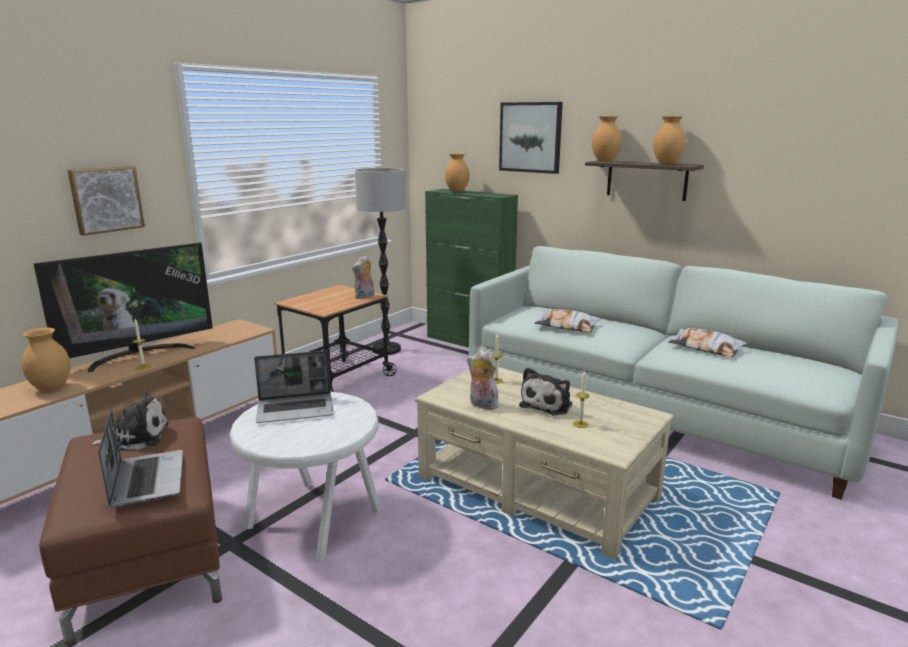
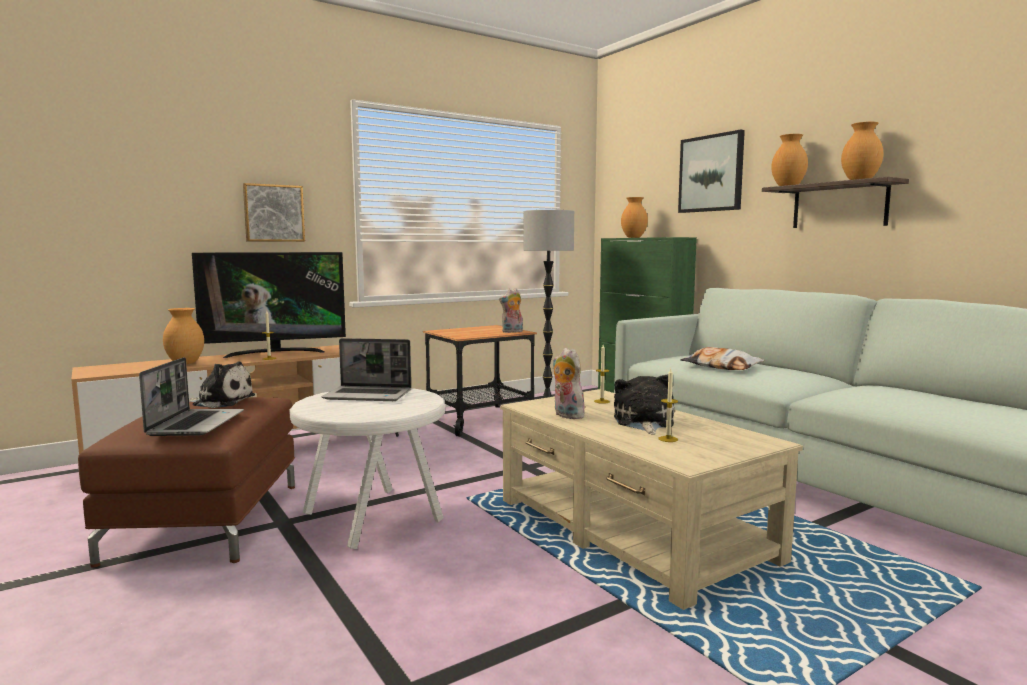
camera: 20 degrees right, 10 degrees down
plush toy [519,367,572,416] -> plush toy turned 135 degrees clockwise [614,374,674,435]
pillow [668,328,747,357] -> none

